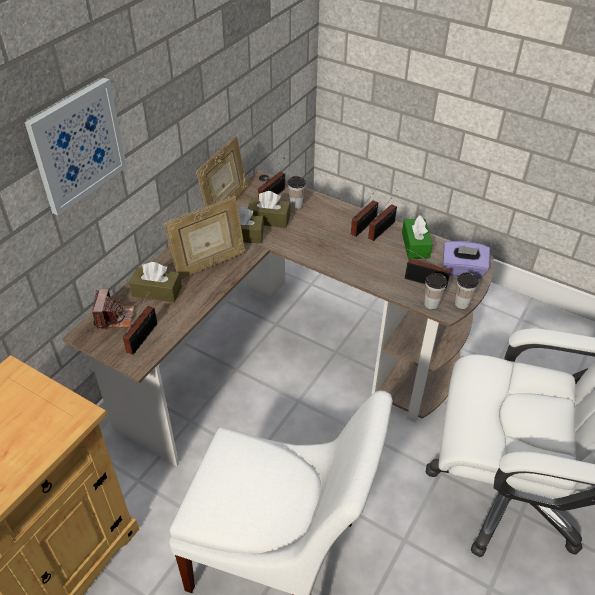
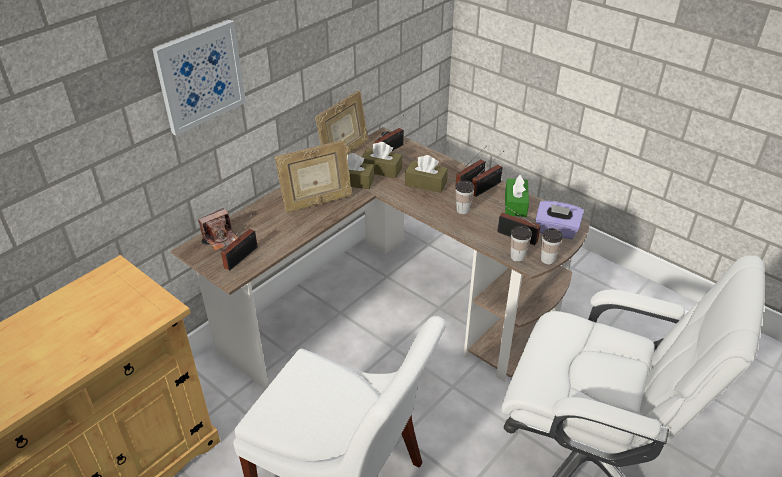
camera: 10 degrees right, 5 degrees down
camera [92,289,135,330] -> camera turned 45 degrees clockwise [198,208,238,251]
brown tissue box [129,262,182,302] -> brown tissue box moved to [405,155,448,193]
cup [288,176,306,209] -> cup moved to [455,180,474,214]

